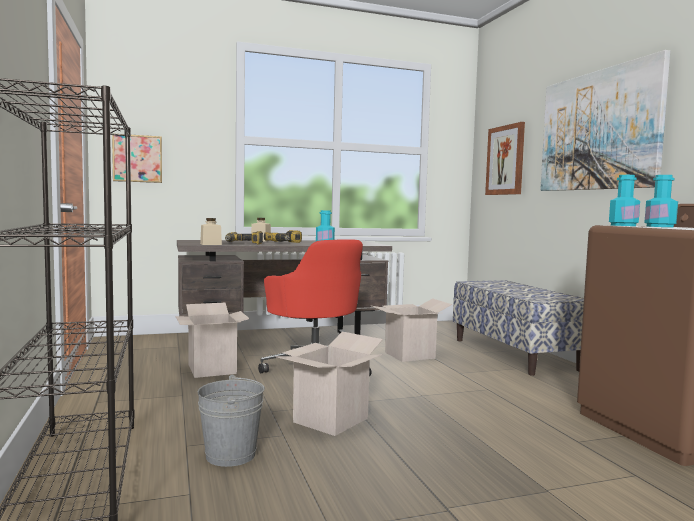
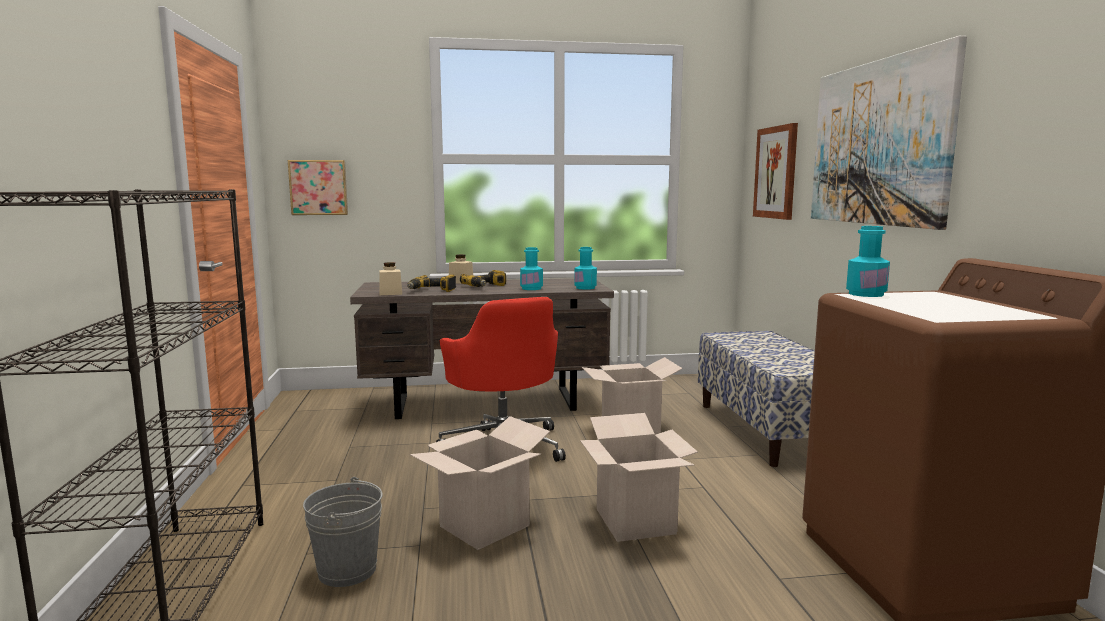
camera: 10 degrees right, 5 degrees up
cardboard box [176,303,250,378] -> cardboard box moved to [580,413,698,542]
turquoise bottle [644,175,678,227] -> turquoise bottle moved to [575,247,597,290]

